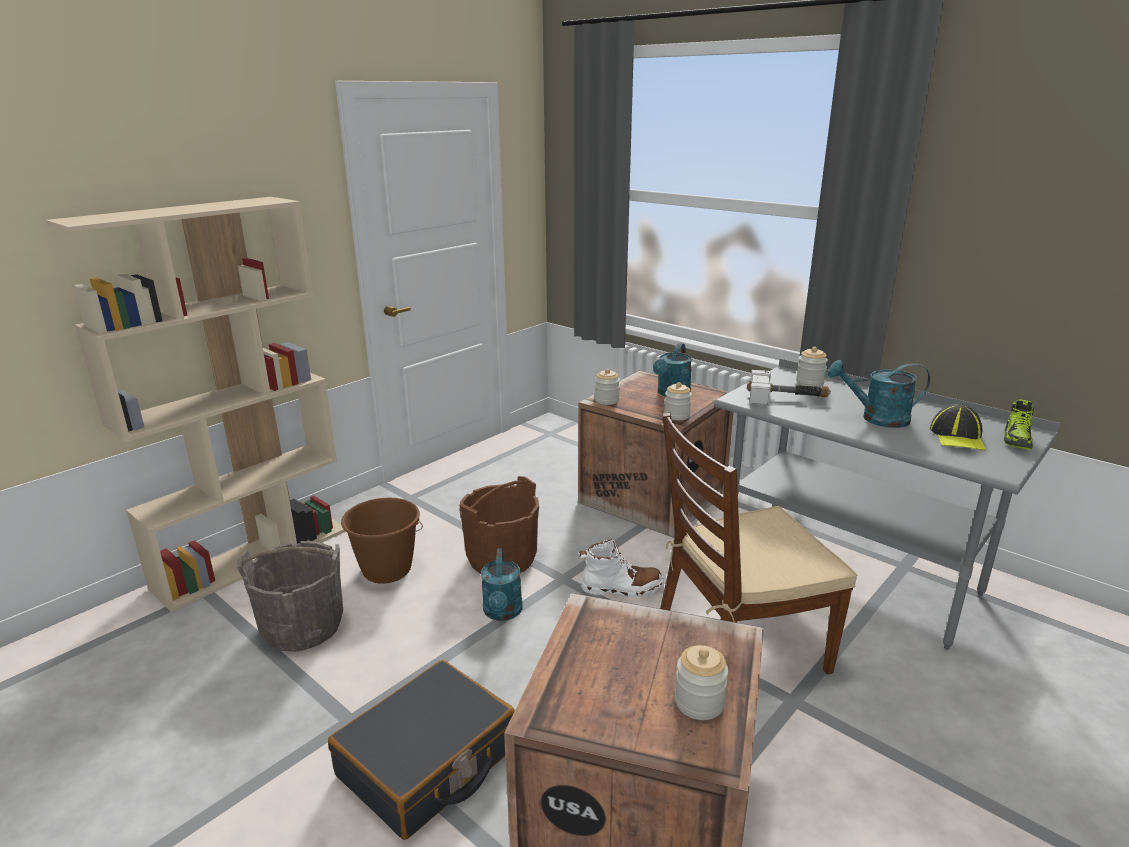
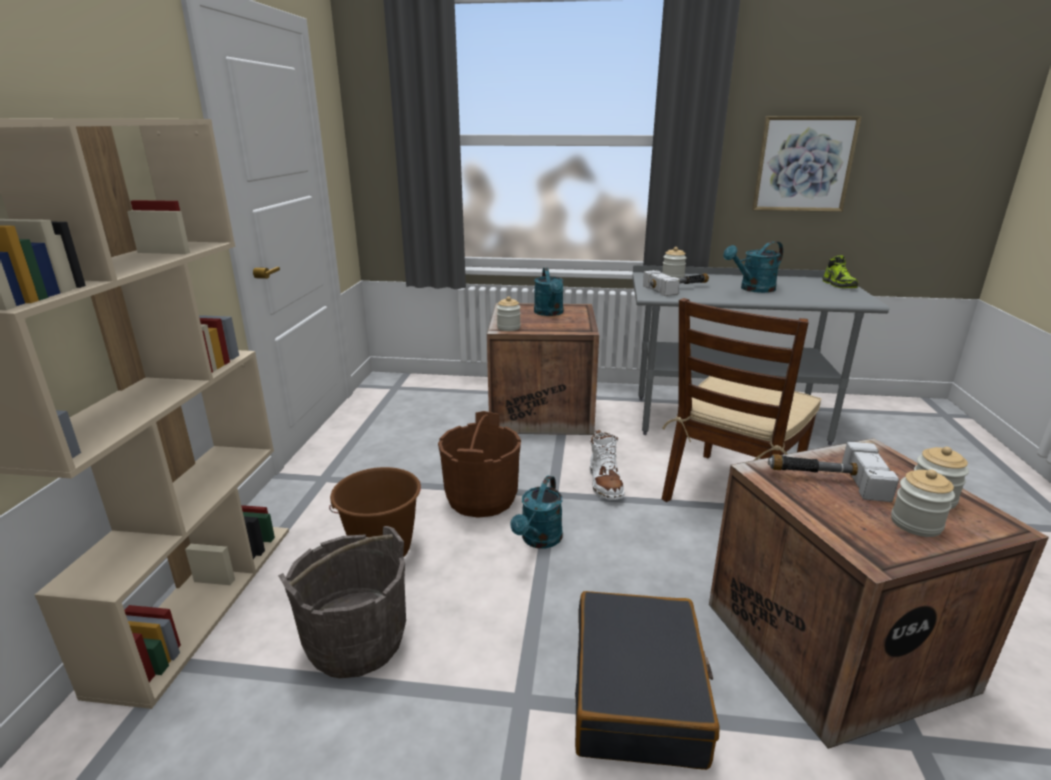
camera: 35 degrees left, 0 degrees up
turquoise watering can [481,548,523,621] -> turquoise watering can turned 60 degrees clockwise [510,475,563,548]
white boot [579,539,664,597] -> white boot turned 120 degrees clockwise [590,430,625,500]
jar [664,382,692,420] -> jar moved to [891,469,955,537]
cap [930,404,986,451] -> none
none -> picture [752,116,862,212]
none -> hammer [768,441,899,502]

